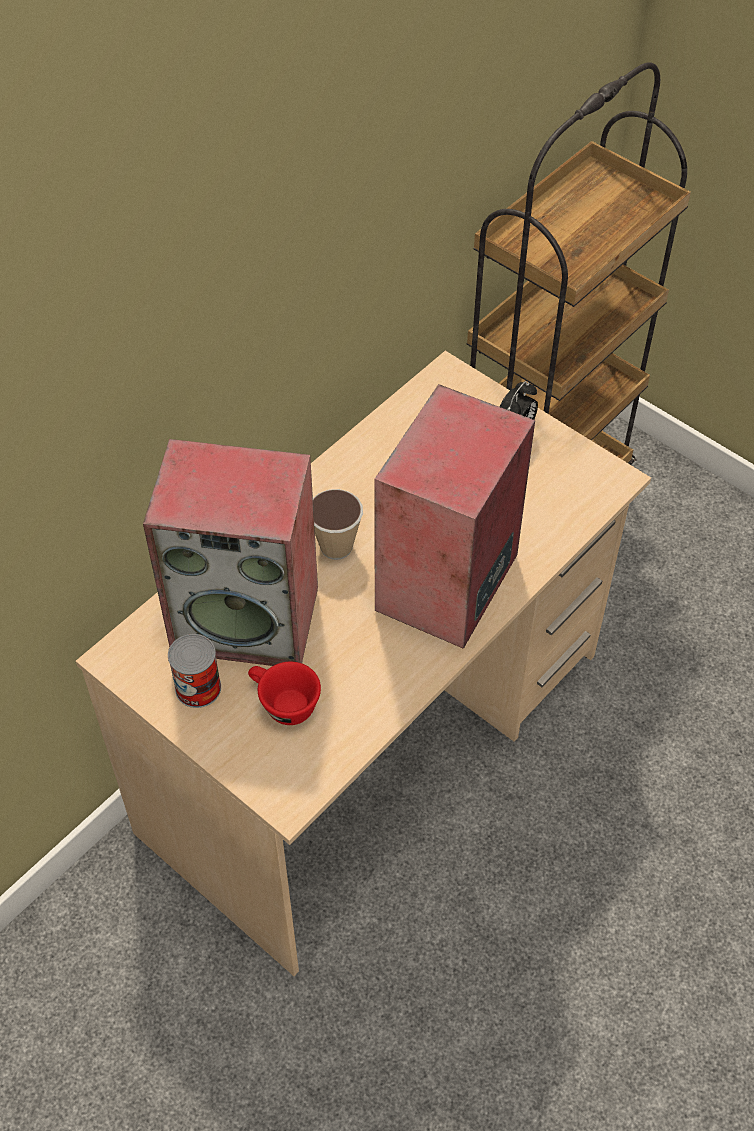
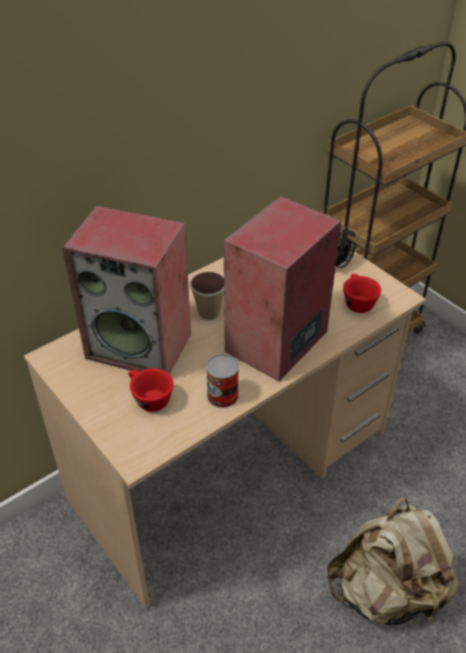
camera: 10 degrees right, 10 degrees down
can [168,634,221,708] -> can moved to [206,354,239,408]
none -> beige backpack [327,496,458,625]
none -> red cup [343,274,381,313]

